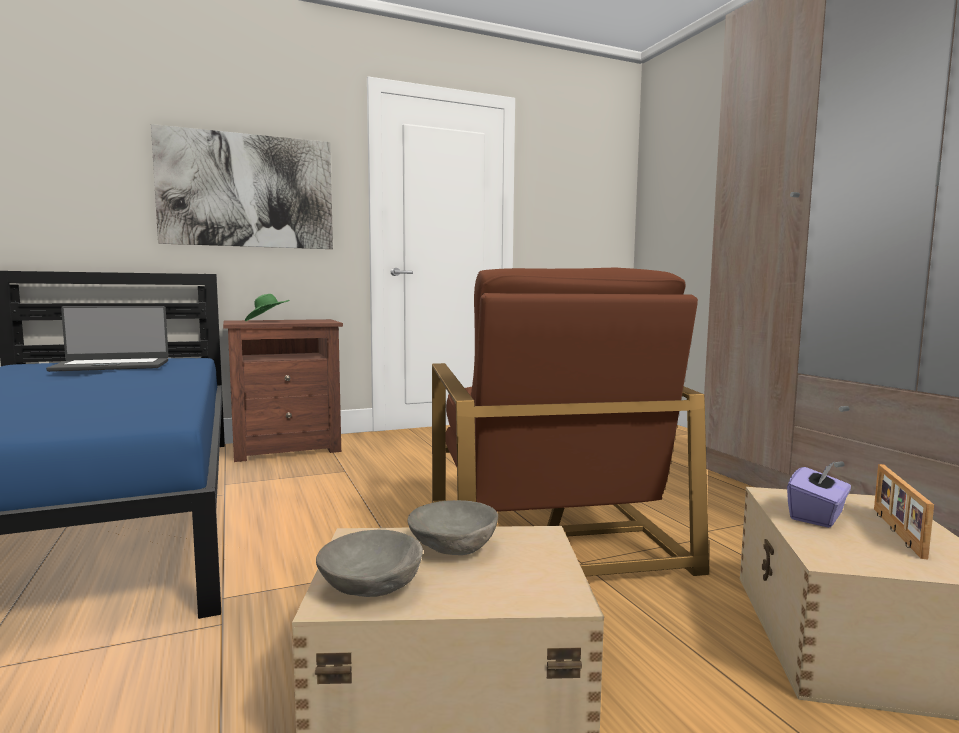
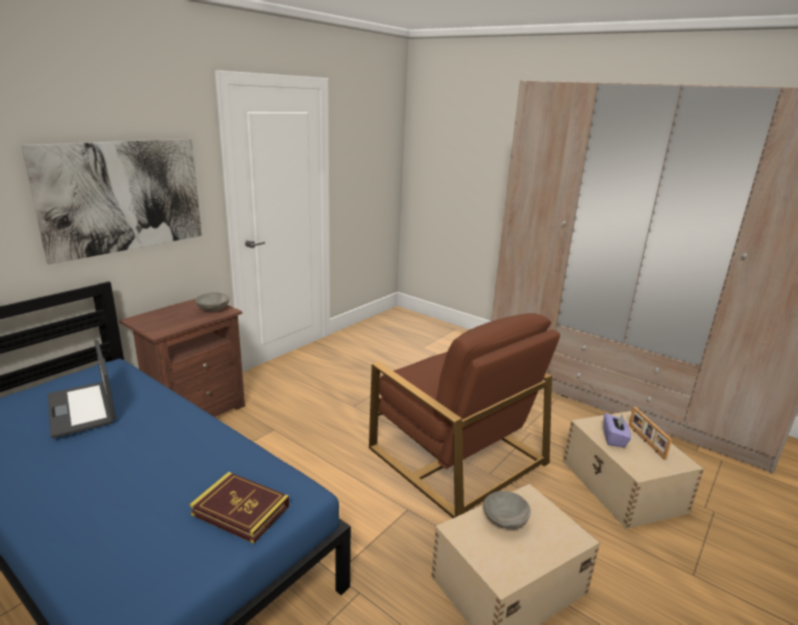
camera: 30 degrees left, 15 degrees up
laptop [46,306,169,372] -> laptop turned 105 degrees clockwise [48,340,116,438]
green hat [245,294,289,321] -> none
grey bowl [316,530,423,597] -> grey bowl moved to [195,293,230,311]
none -> book [189,472,289,543]

